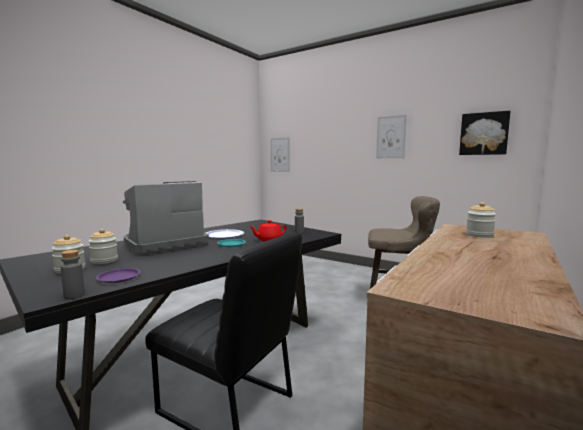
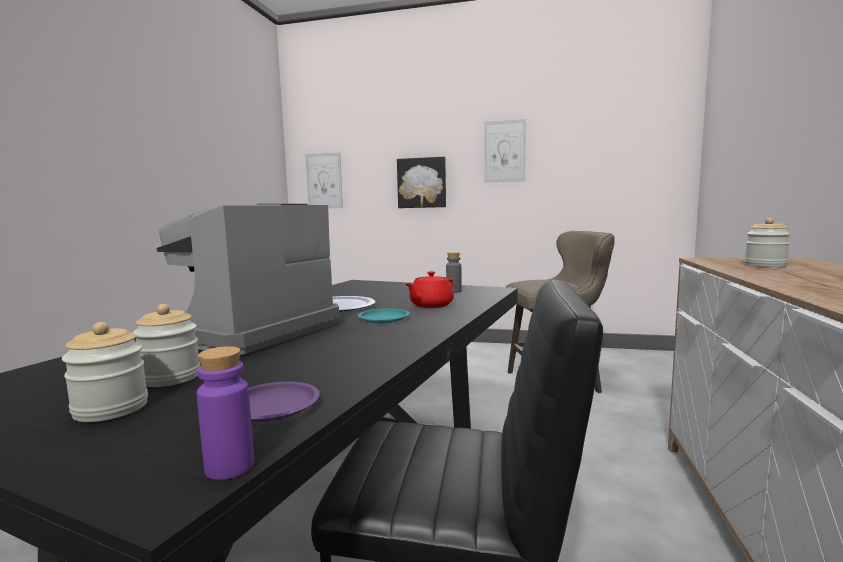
camera: 20 degrees left, 0 degrees up
grey bottle [61,250,85,299] -> purple bottle [197,346,254,480]
picture [459,111,511,155] -> picture moved to [397,157,446,208]

